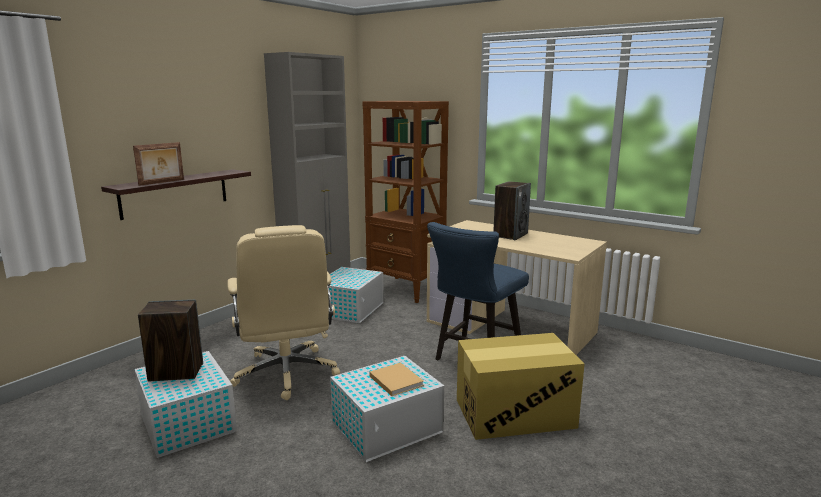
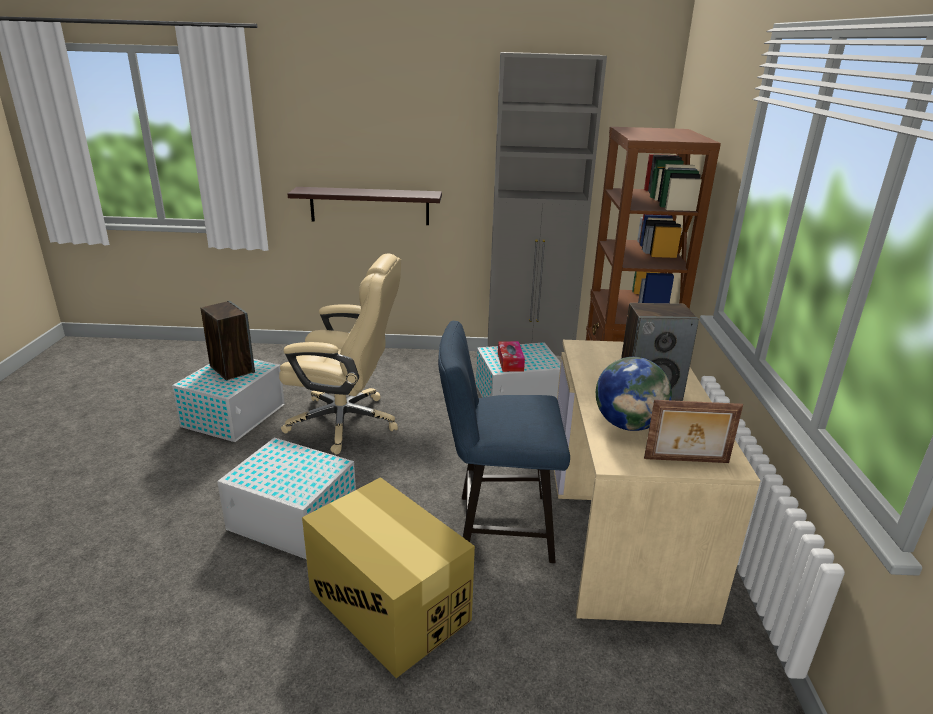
camera: 55 degrees right, 10 degrees up
picture frame [133,142,184,186] -> picture frame moved to [644,400,743,463]
beige office chair [227,225,340,400] -> beige office chair turned 120 degrees counterclockwise [279,253,401,455]
beige book [369,362,424,396] -> none
none -> tissue box [498,341,525,372]
none -> globe [596,357,672,431]

